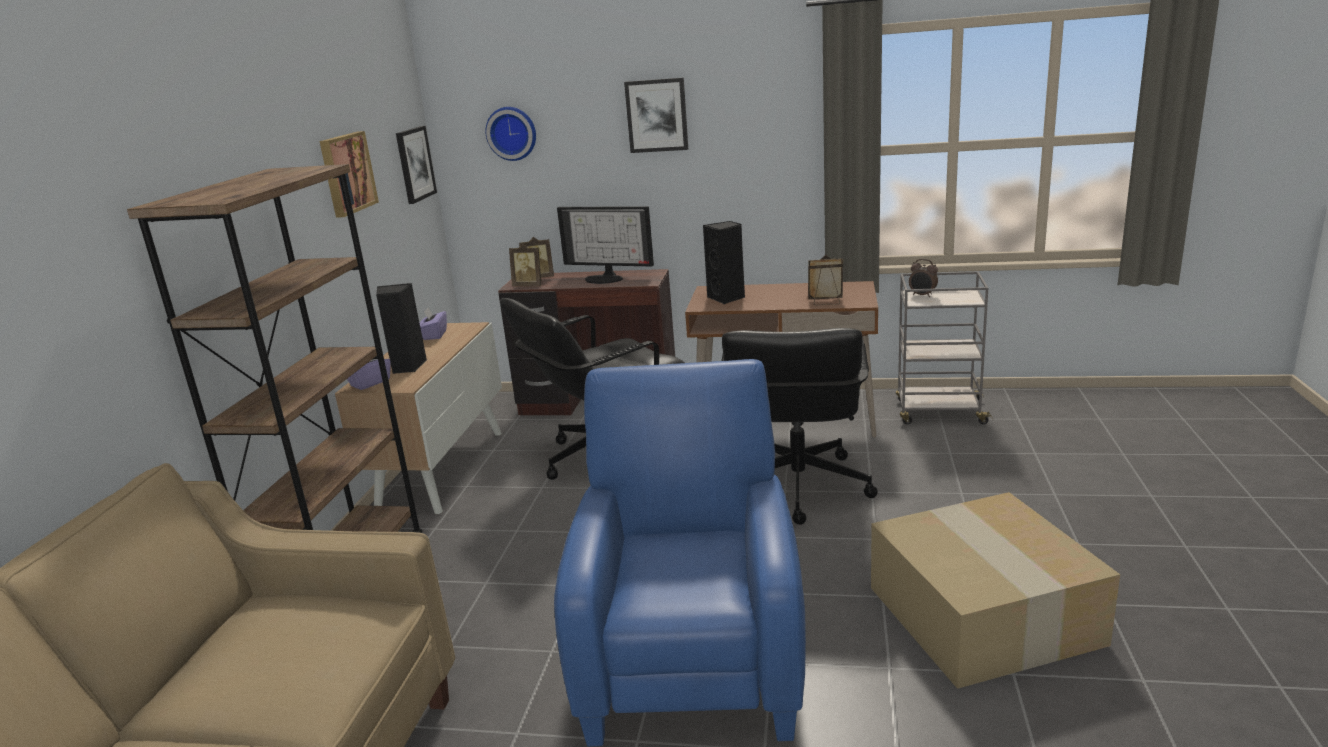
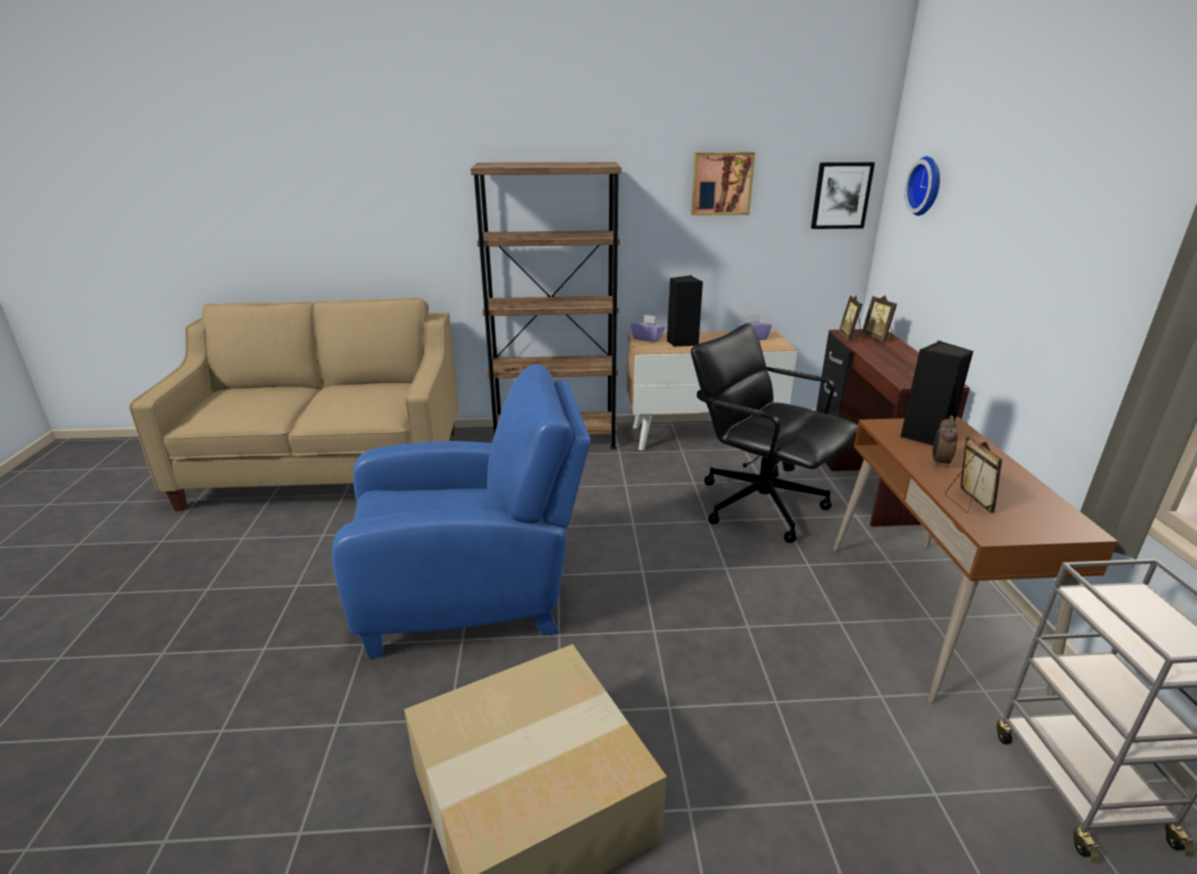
camera: 75 degrees right, 5 degrees up
monitor [557,206,654,284] -> none
picture [624,77,688,153] -> none
black office chair [721,328,878,525] -> none
alarm clock [909,259,938,297] -> alarm clock moved to [932,416,958,467]

